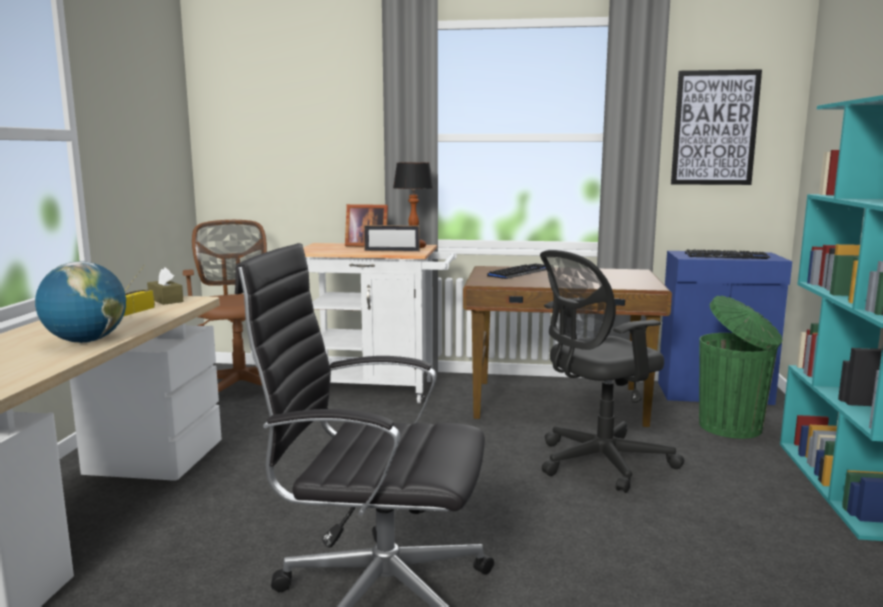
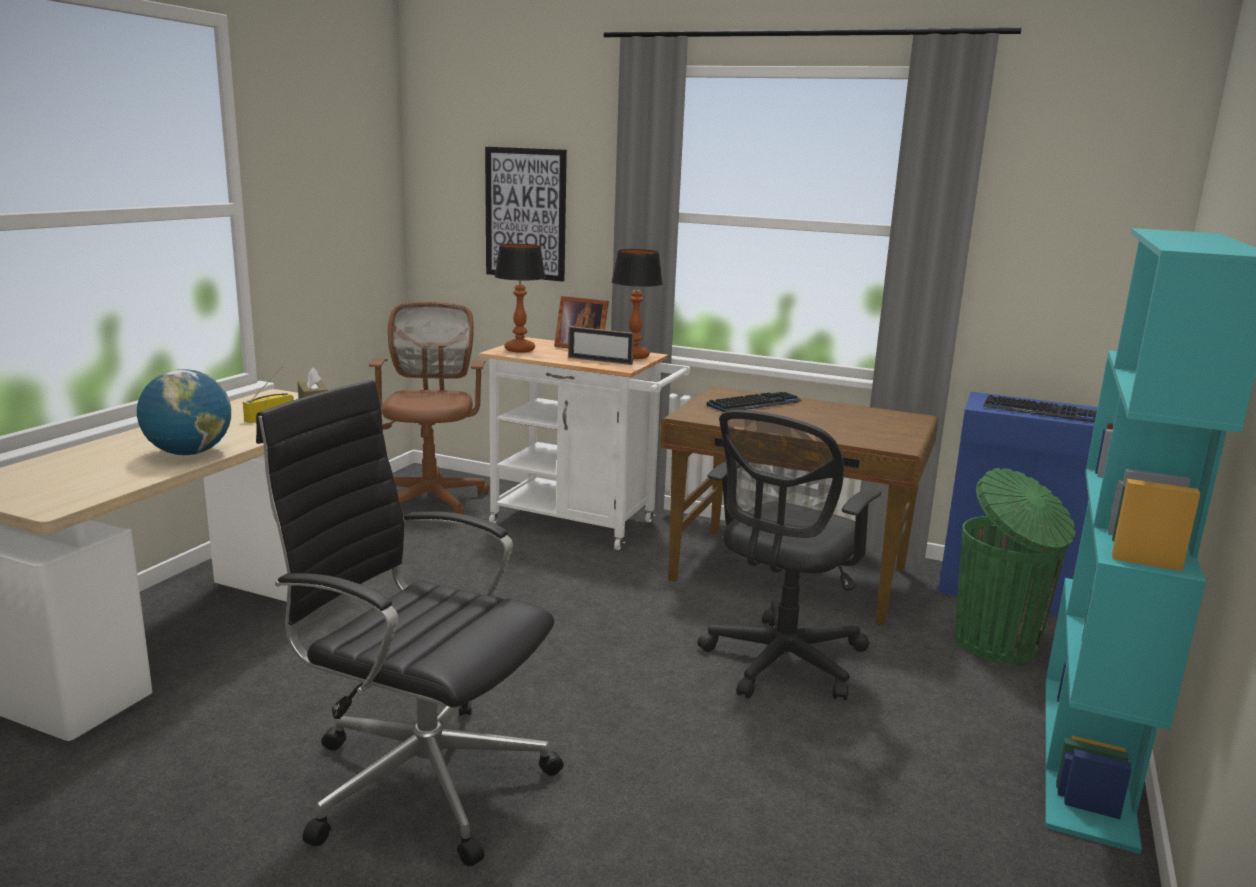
camera: 15 degrees right, 5 degrees up
black office chair [540,250,685,493] -> black office chair turned 45 degrees counterclockwise [698,410,881,700]
picture [671,69,762,185] -> picture moved to [485,147,567,282]
none -> table lamp [494,244,546,353]

